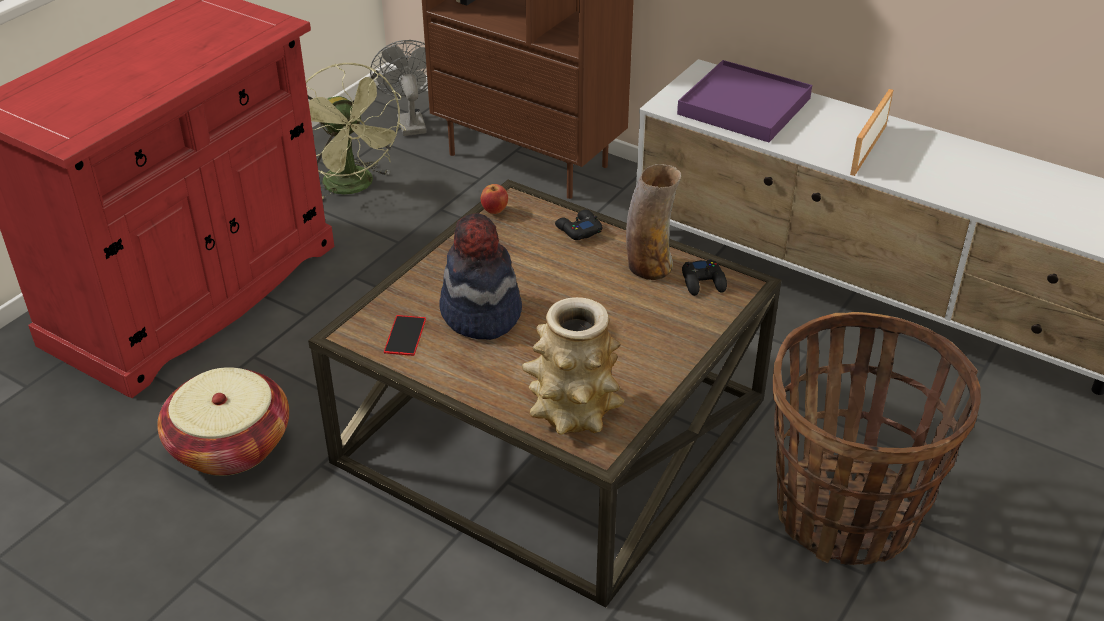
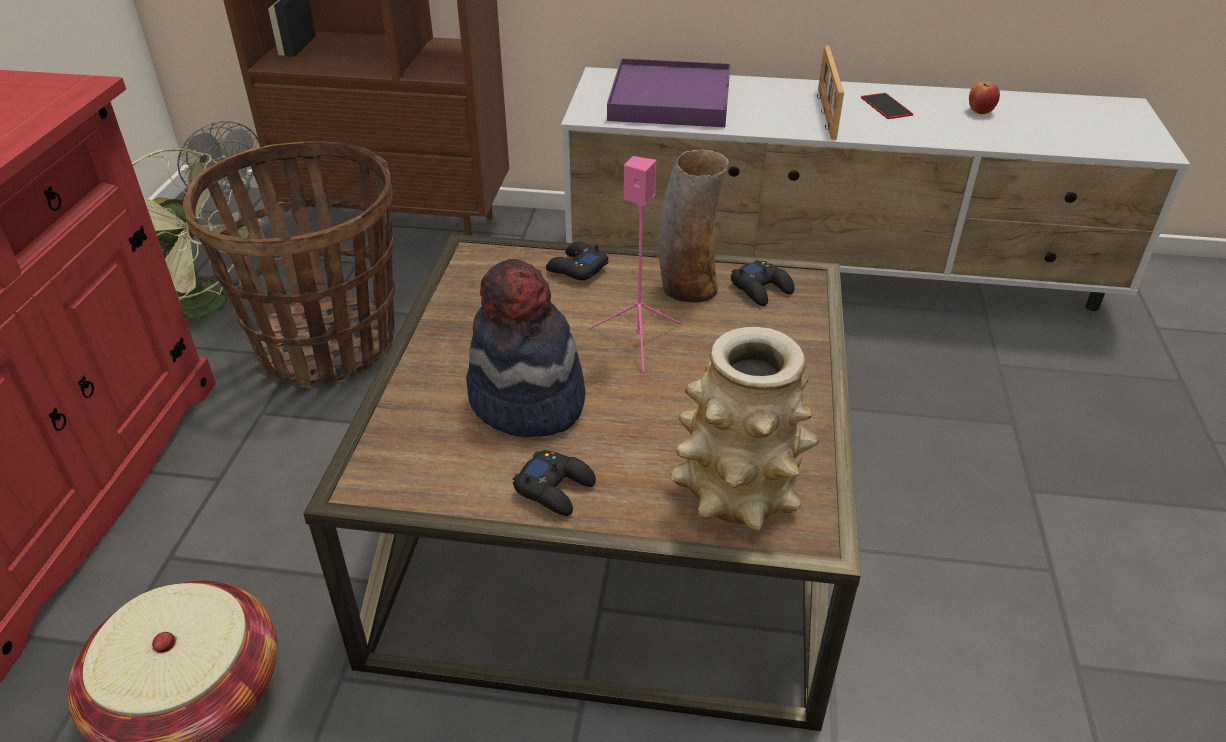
camera: 25 degrees left, 0 degrees up
phone [384,315,426,356] -> phone moved to [861,93,913,119]
apple [481,184,508,214] -> apple moved to [969,81,1000,114]
basket [773,312,981,565] -> basket moved to [183,141,395,388]
none -> black game controller [513,450,596,516]
none -> pink speaker [590,156,682,376]

